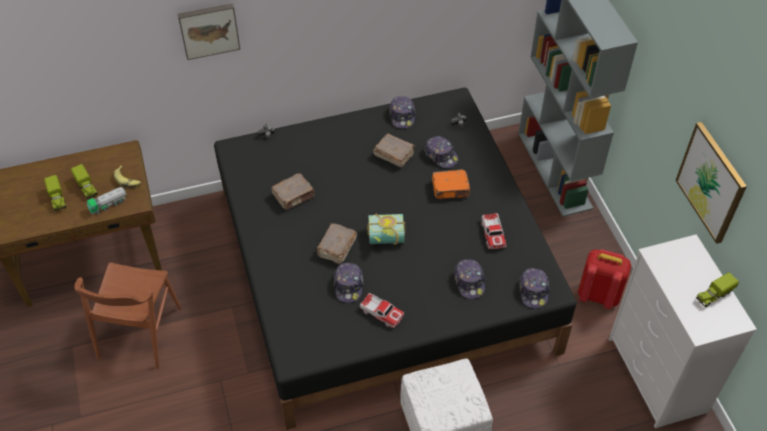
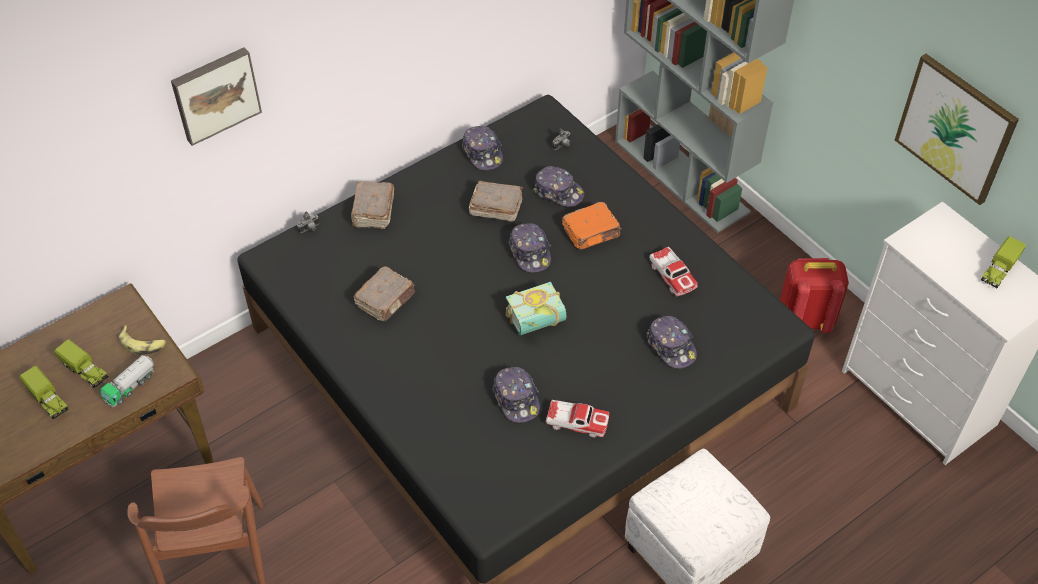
camera: 20 degrees left, 0 degrees up
brown book [317,223,357,264] -> brown book moved to [351,181,394,229]
cap [519,268,550,308] -> cap moved to [509,223,551,273]

